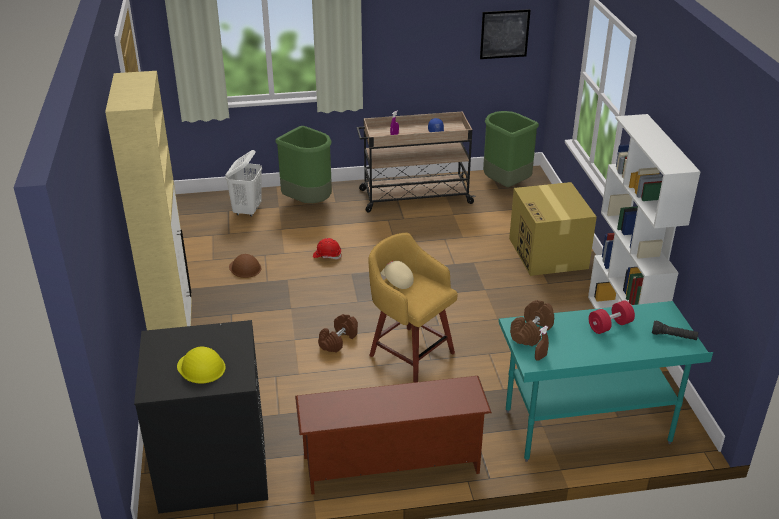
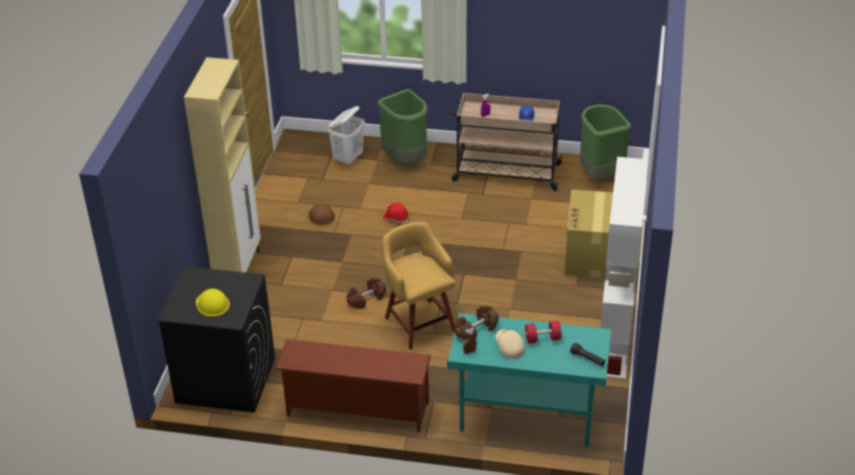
camera: 20 degrees right, 5 degrees up
beige cap [381,261,414,289] -> beige cap moved to [495,330,525,359]
picture [480,9,531,59] -> none

